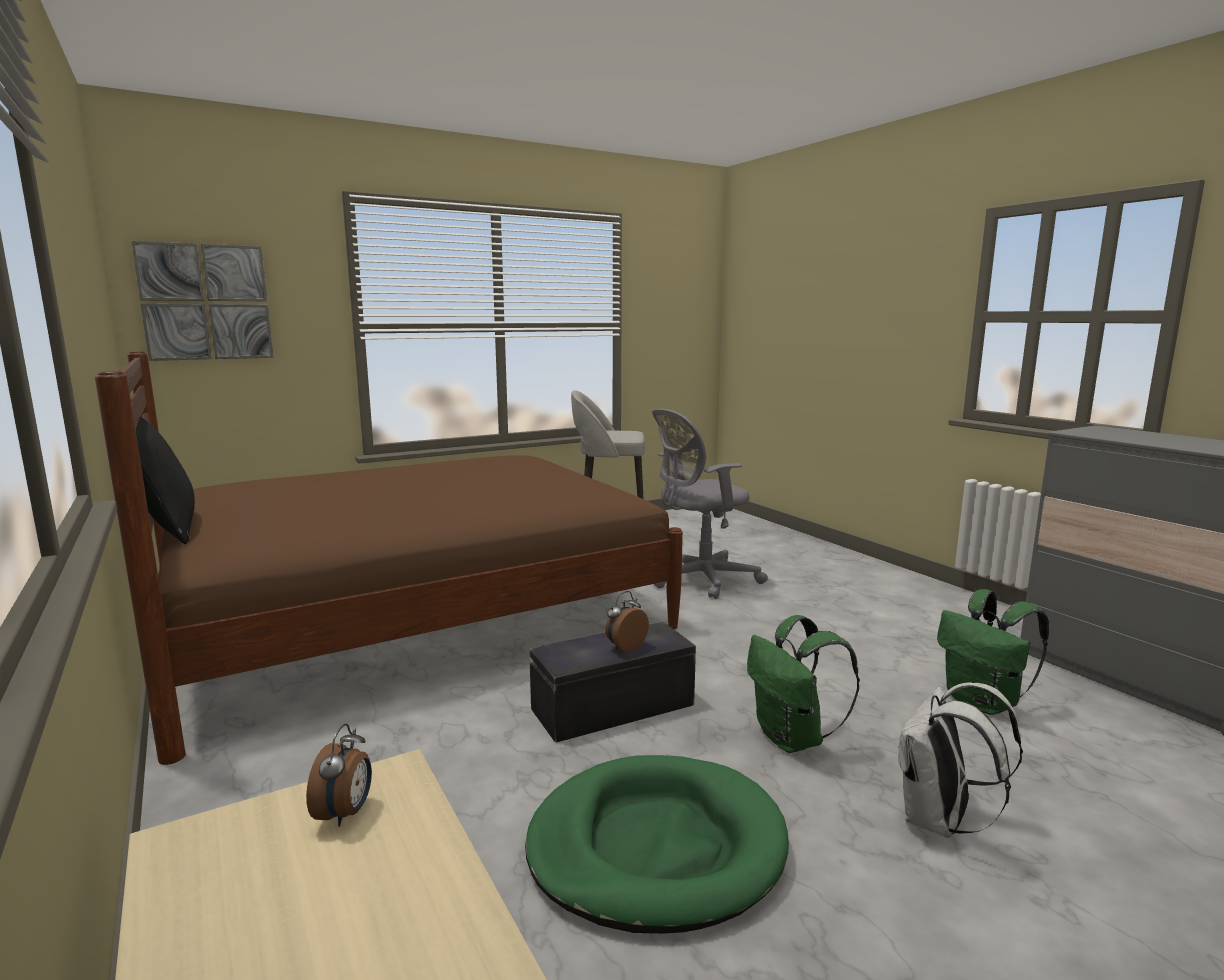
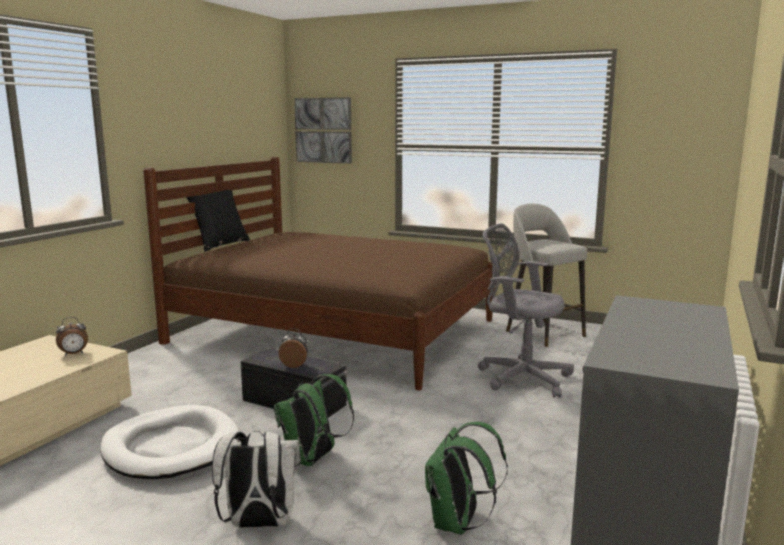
camera: 55 degrees right, 0 degrees up
green dog bed [525,755,789,934] -> white dog bed [100,405,239,479]

